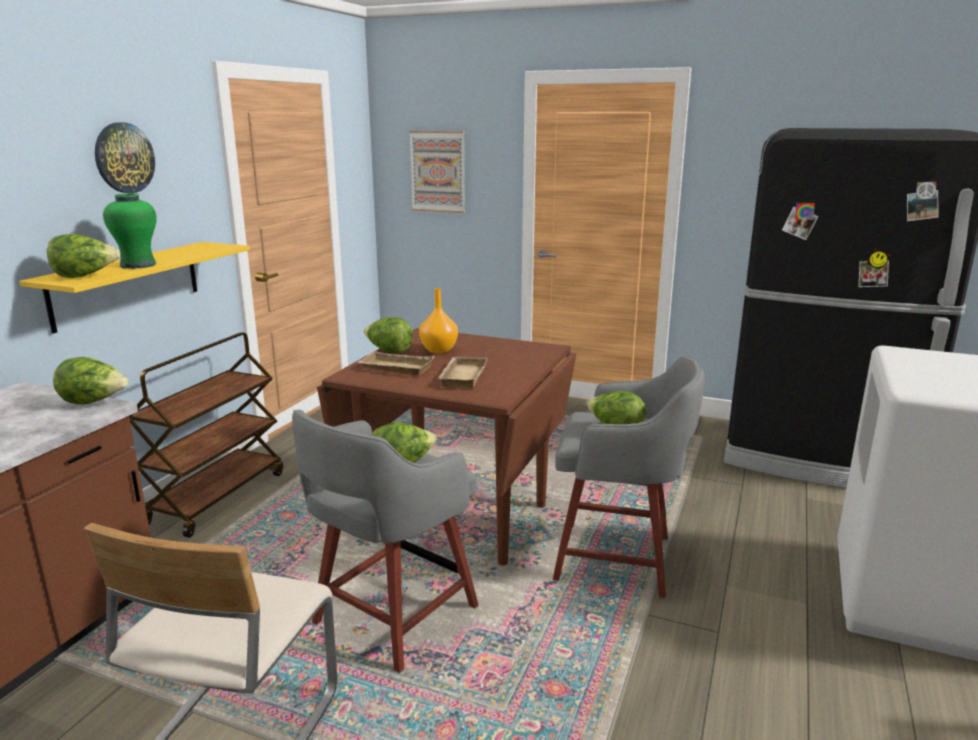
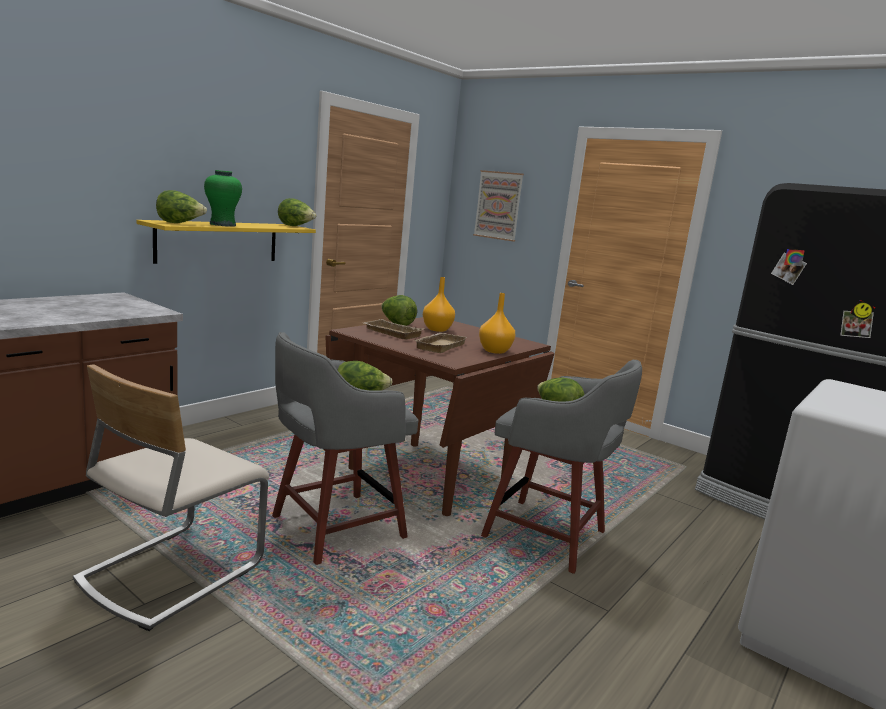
camera: 15 degrees right, 5 degrees down
lettuce [53,357,128,405] -> lettuce moved to [278,198,317,226]
wall clock [95,122,155,193] -> none
brown cart [129,332,283,538] -> none
none -> orange vase [479,293,515,354]

